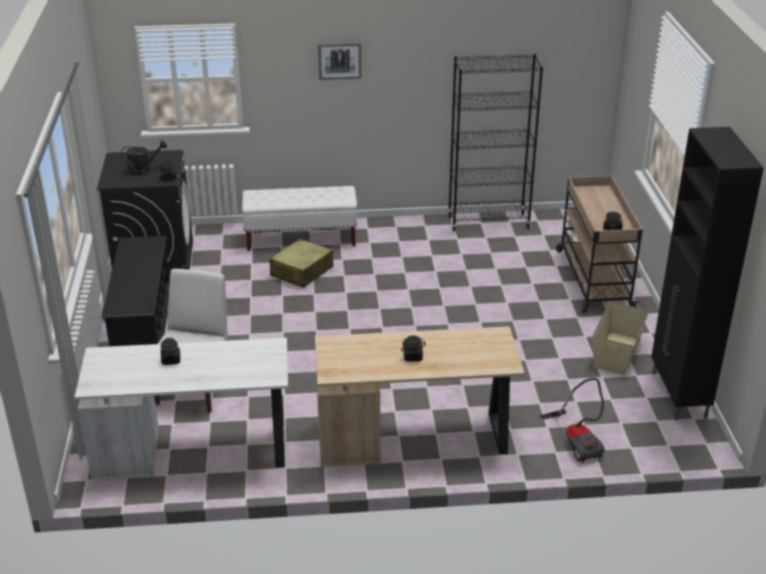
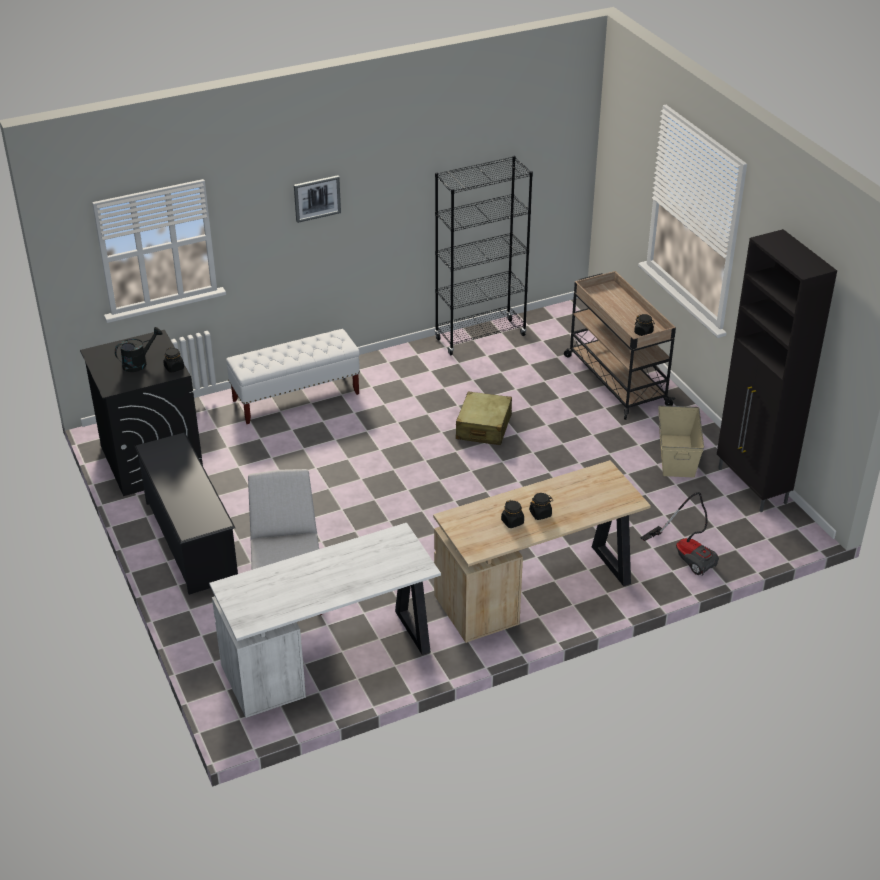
camera: 20 degrees left, 5 degrees up
black jar [161,338,180,365] -> black jar moved to [501,500,524,528]
beige suitcase [269,239,333,288] -> beige suitcase moved to [456,391,512,445]

